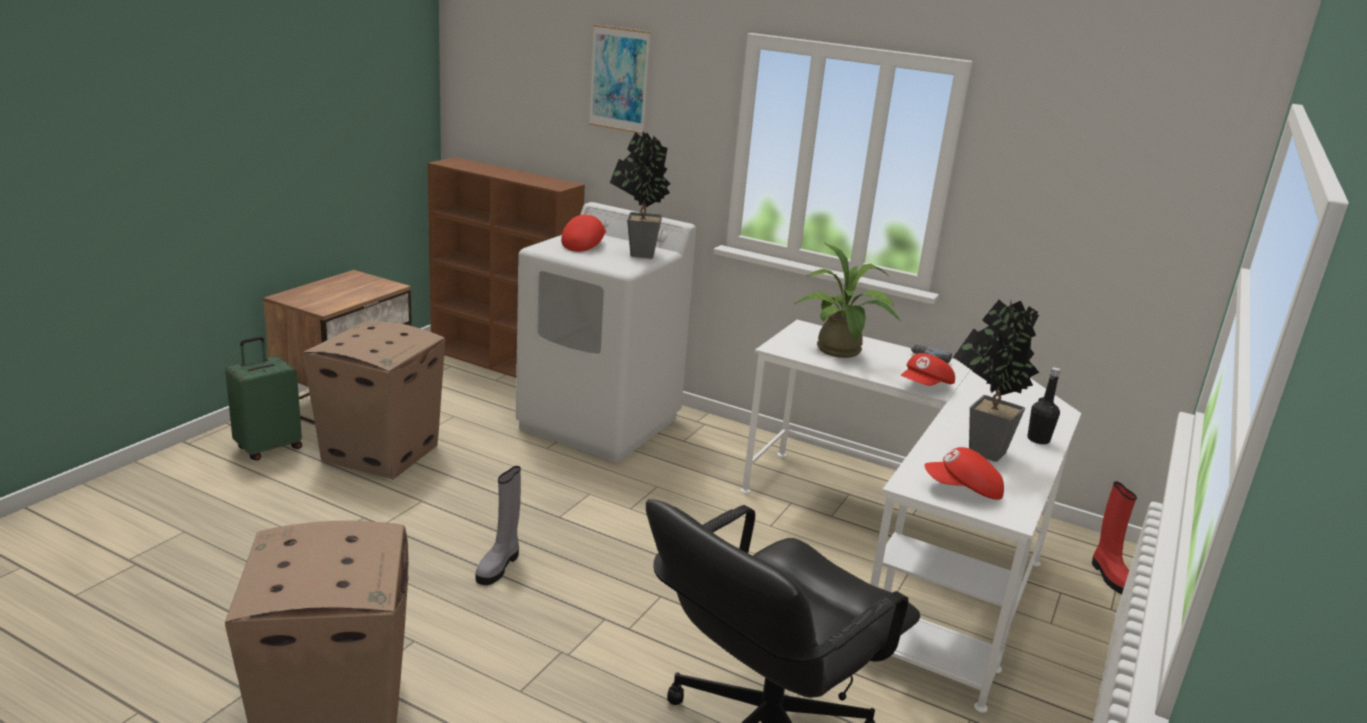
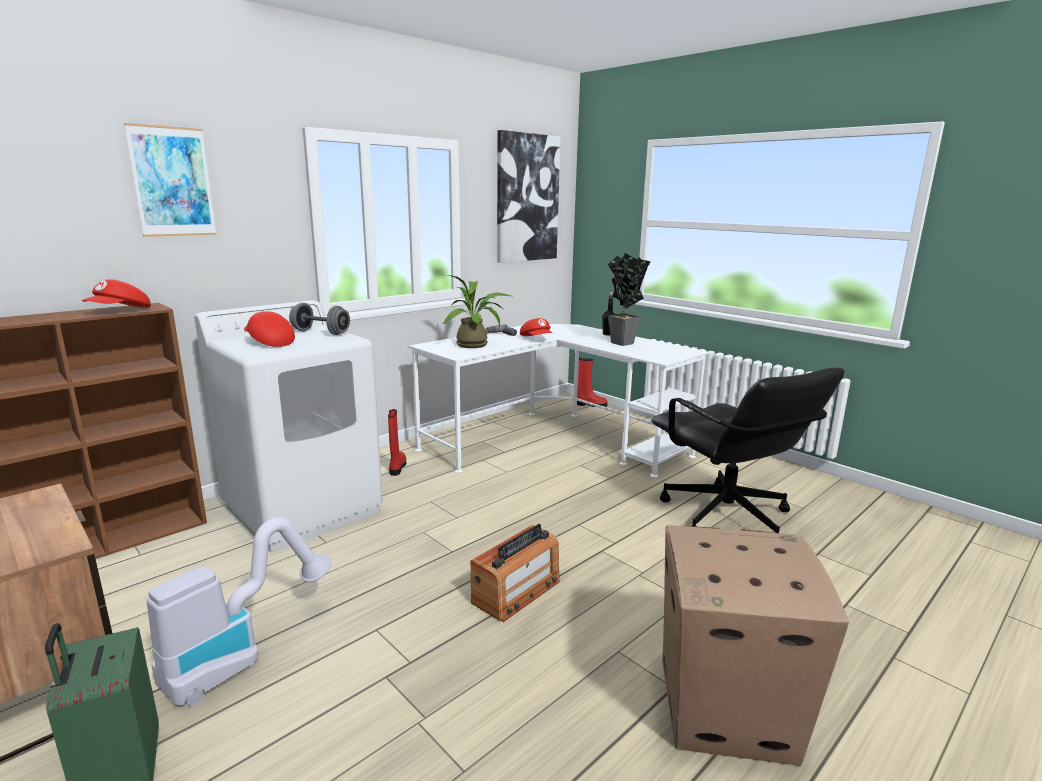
camera: 70 degrees left, 5 degrees down
cardboard box [303,321,445,479] -> vacuum cleaner [147,517,331,706]
grey boot [476,466,521,585] -> radio [471,524,560,622]
potted plant [610,131,670,259] -> grey dumbbell [289,303,350,335]
red cap [924,447,1004,500] -> red cap moved to [81,279,151,308]
none -> red boot [388,409,406,476]
none -> picture [497,130,561,263]

